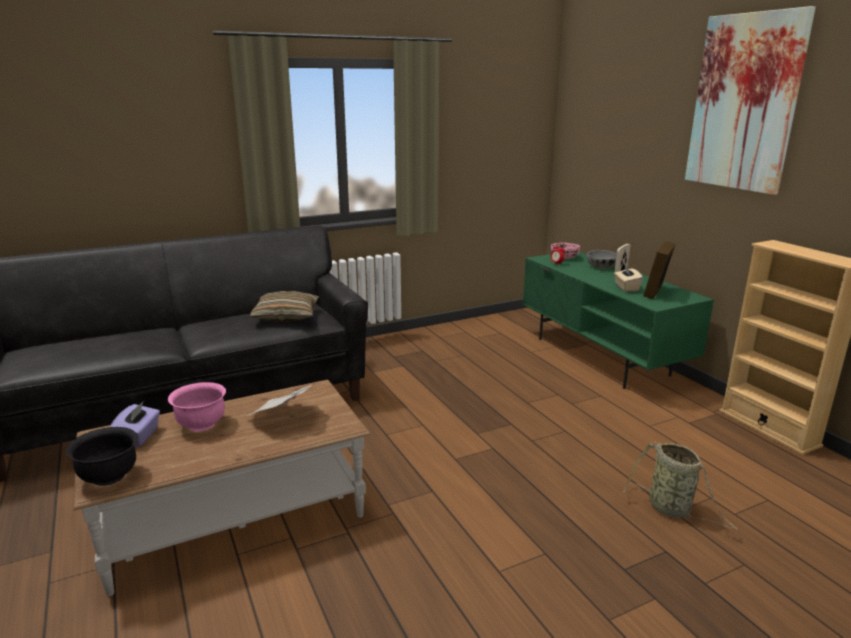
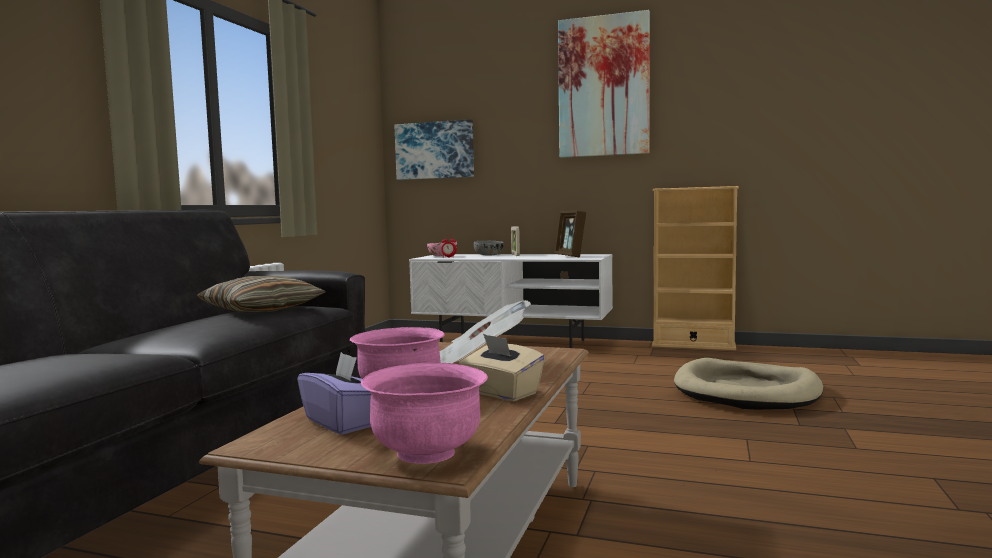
camera: 45 degrees left, 15 degrees down
black bowl [66,427,138,486] -> pink bowl [361,362,488,464]
green tv stand [523,252,714,389] -> white tv stand [409,254,613,348]
beige tissue box [614,264,643,292] -> beige tissue box moved to [459,334,545,401]
basket [623,442,738,530] -> beige dog bed [674,358,823,410]
none -> picture [394,119,474,180]

